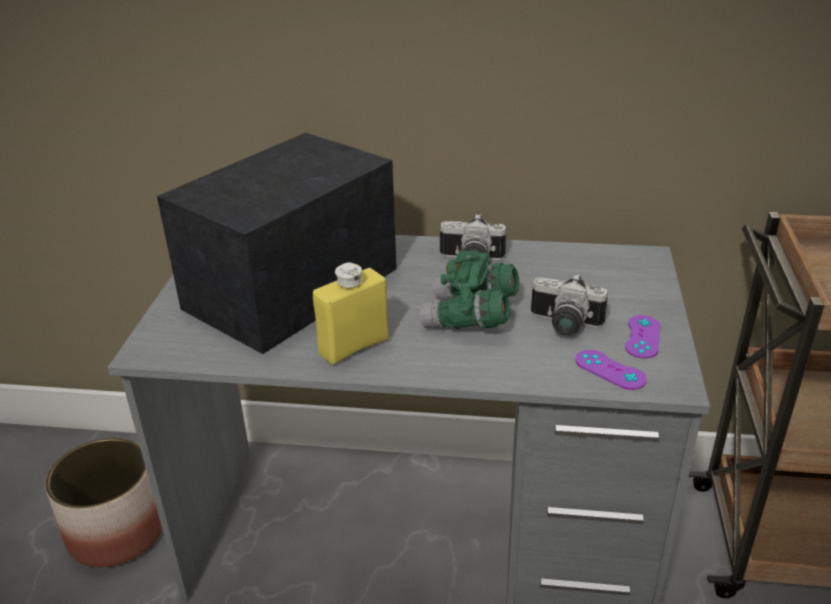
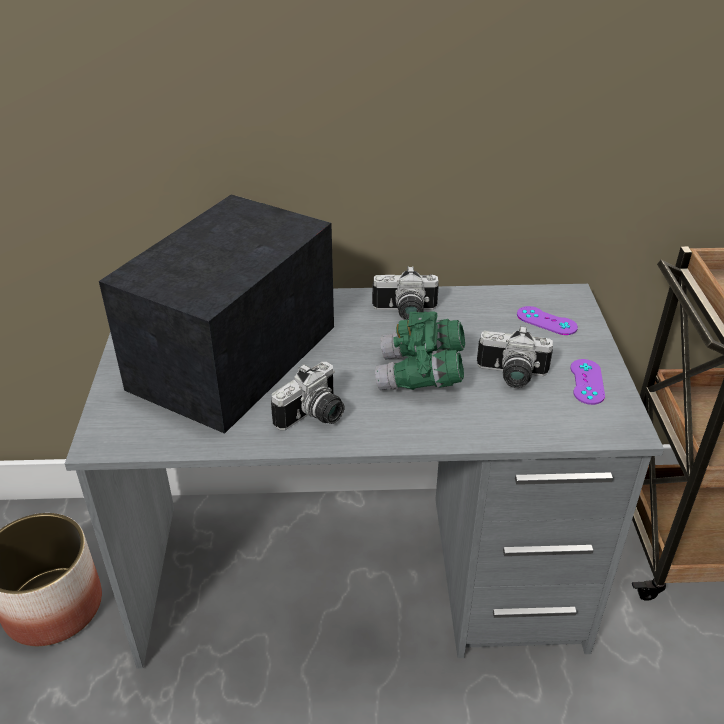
camera: 10 degrees left, 5 degrees up
yellow bottle [313,263,389,365] -> camera [271,362,345,430]
purple game controller [575,350,647,390] -> purple game controller moved to [517,306,578,335]

